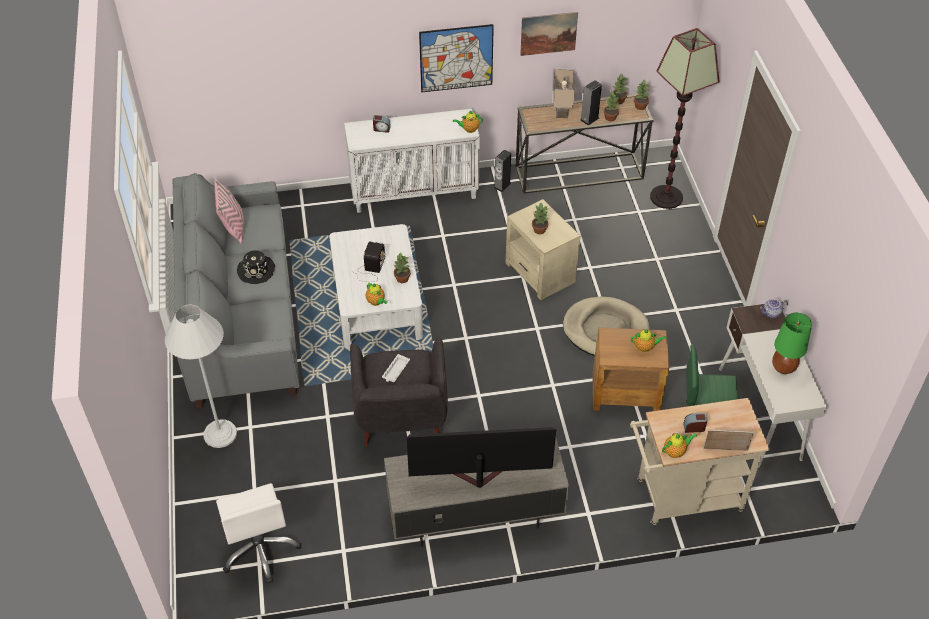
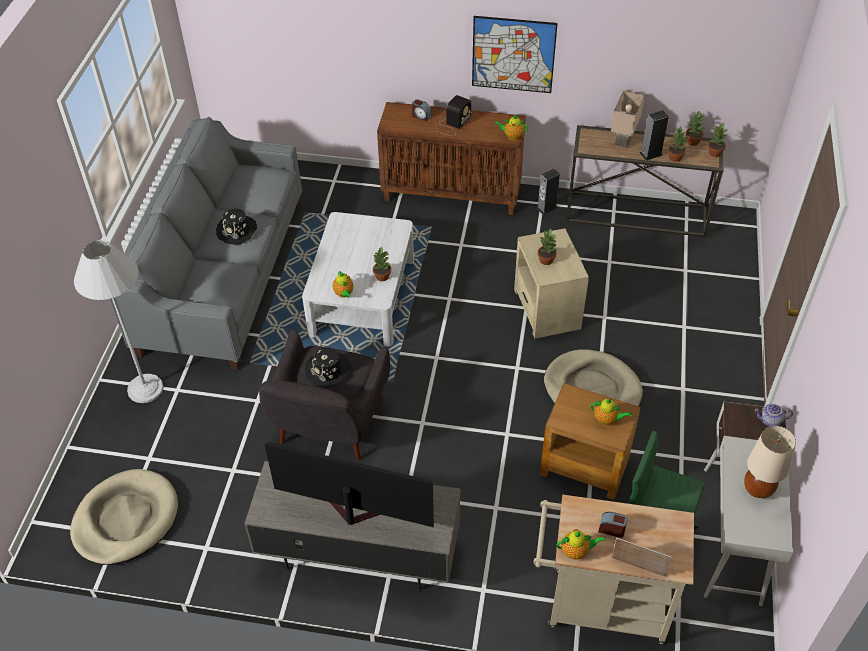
camera: 20 degrees right, 0 degrees up
pink pillow [214,178,244,244] -> none
white office chair [216,483,301,583] -> beige dog bed [70,469,178,565]
white cabinet [344,109,480,213] -> brown cabinet [377,102,526,215]
radio [354,242,386,282] -> radio moved to [433,95,471,136]
white tray [382,354,410,382] -> black hat [305,347,351,388]
picture [520,12,578,56] -> none
floor lamp [650,28,720,209] -> none
green table lamp [772,313,812,374] -> beige table lamp [744,426,796,498]

